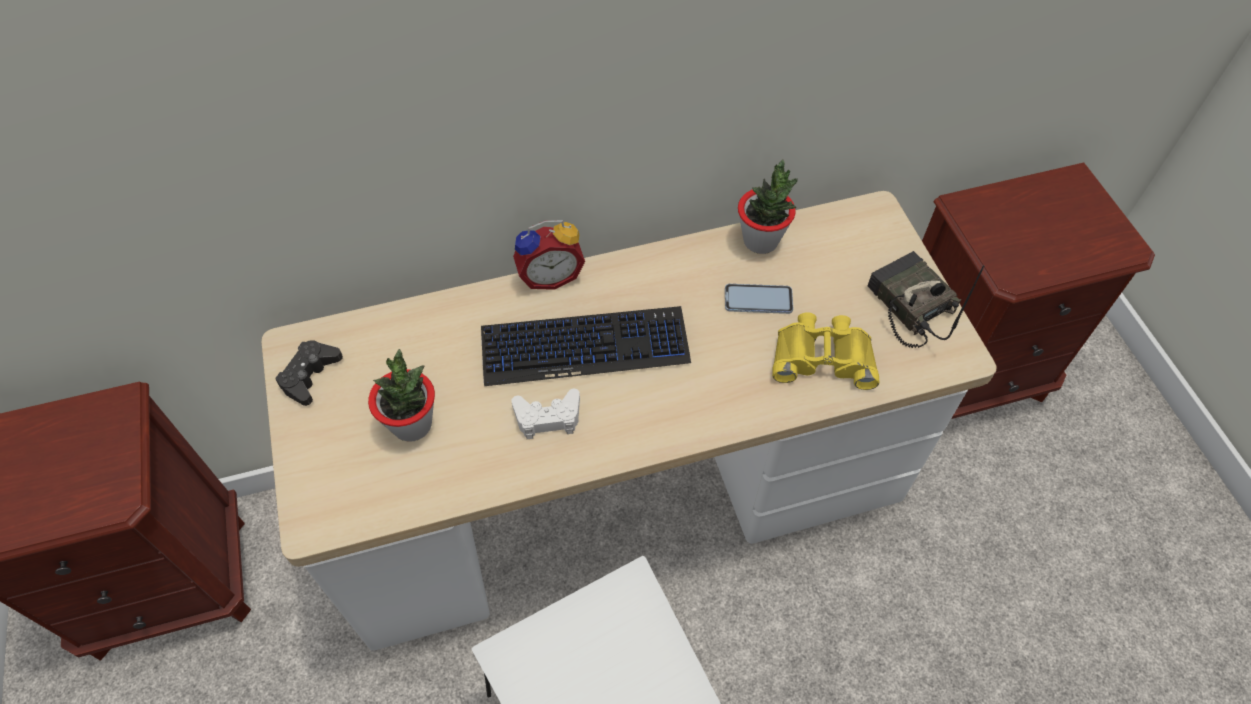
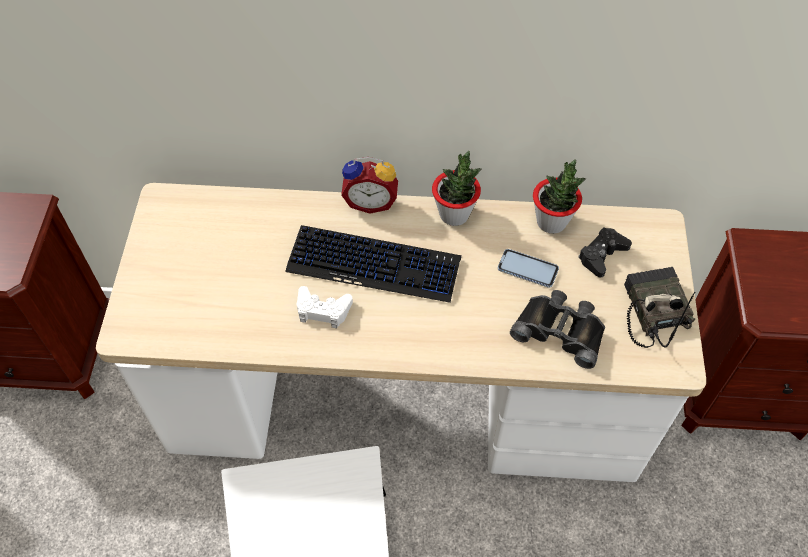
camera: 20 degrees right, 0 degrees up
black game controller [275,340,343,406] -> black game controller moved to [578,228,632,278]
potted plant [368,349,435,442] -> potted plant moved to [432,151,481,226]
yellow binoculars [772,312,879,390] -> black binoculars [510,290,605,369]

